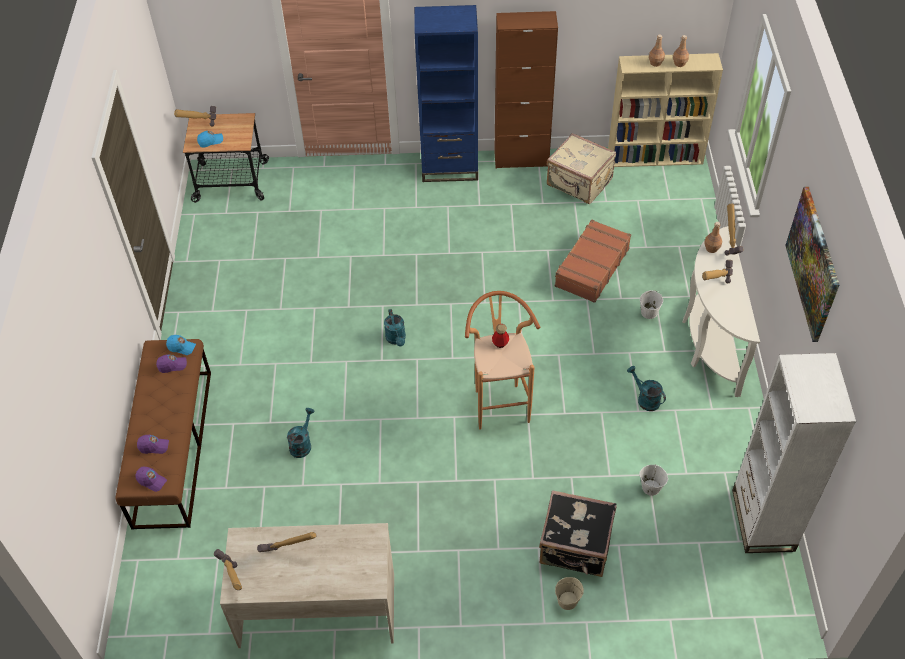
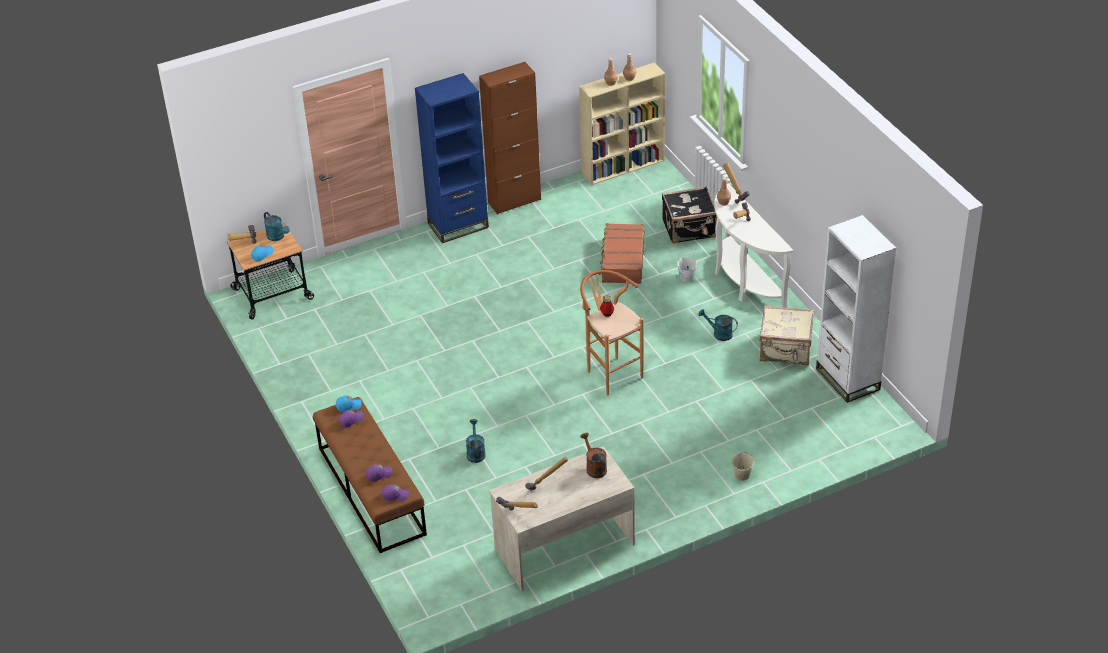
camera: 25 degrees left, 10 degrees down
turquoise watering can [384,309,406,346] -> turquoise watering can moved to [264,212,290,241]
black suitcase [539,490,617,577] -> black suitcase moved to [662,187,717,243]
beige suitcase [547,133,616,204] -> beige suitcase moved to [759,306,814,365]
white bucket [639,463,668,496] -> none
picture [785,187,840,342] -> none
none -> brown watering can [580,433,607,478]

